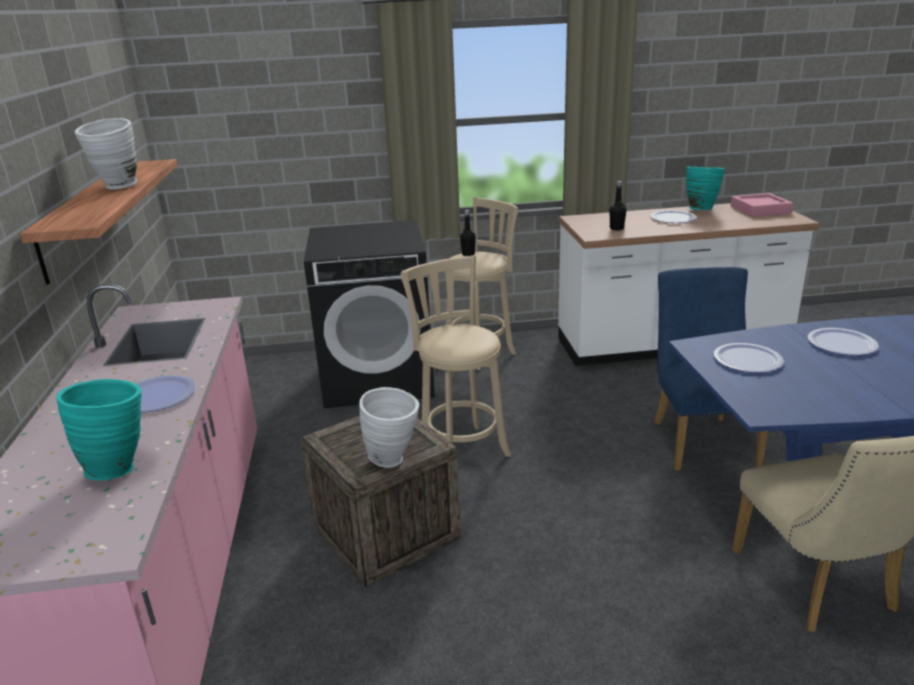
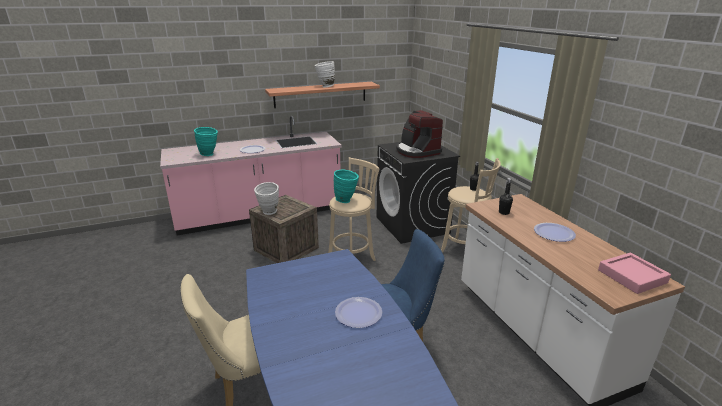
camera: 75 degrees right, 0 degrees up
turquoise vase [686,166,725,210] -> turquoise vase moved to [334,170,359,203]
plate [713,343,784,373] -> none
none -> coffee machine [396,110,443,158]

